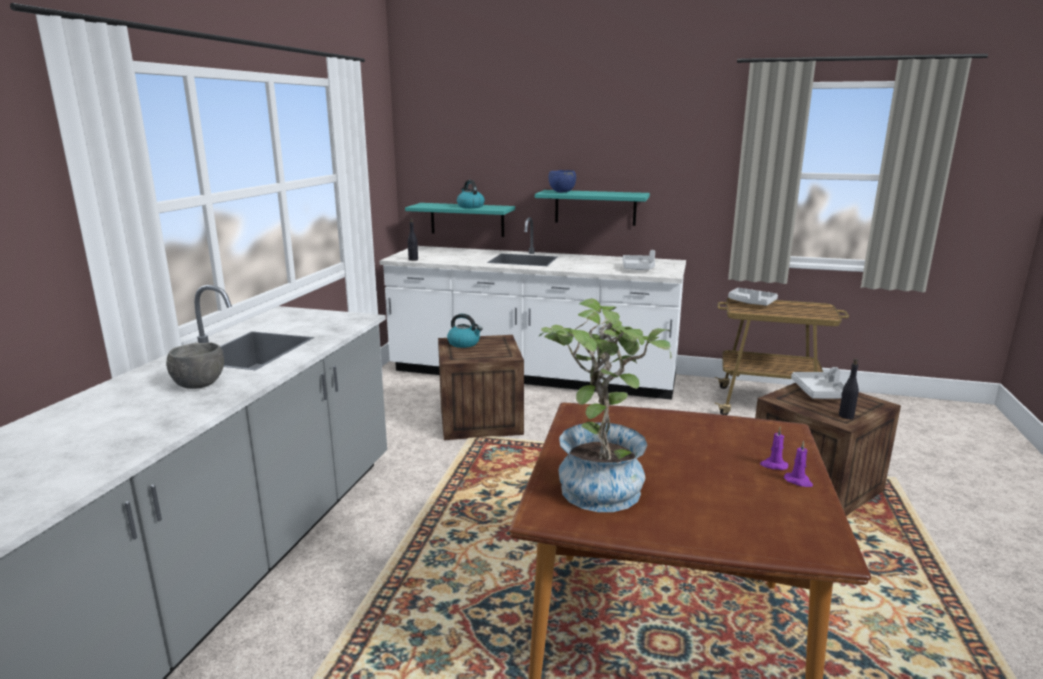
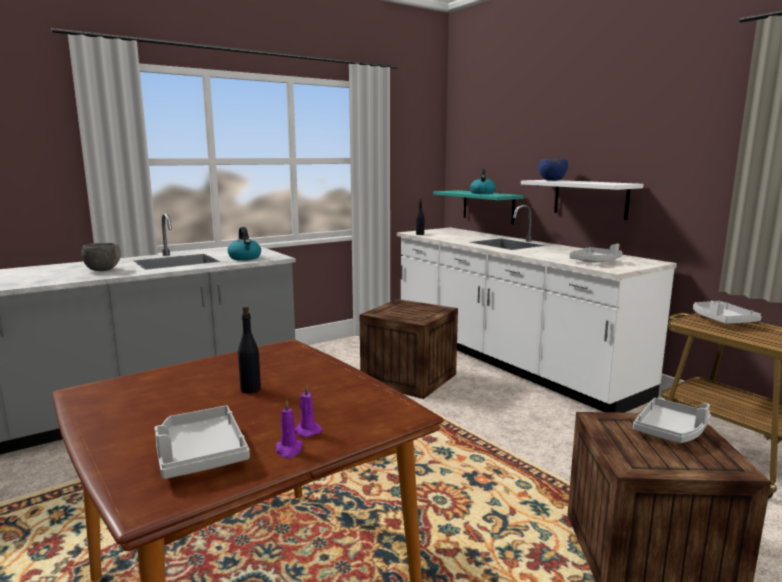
camera: 40 degrees right, 5 degrees down
kettle [447,314,483,348] -> kettle moved to [227,227,261,260]
turquoise shelf [535,190,650,226] -> white shelf [521,180,644,220]
potted plant [539,298,672,512] -> none
black bottle [839,359,859,419] -> black bottle moved to [238,306,261,394]
none -> grey tray [154,405,250,479]

